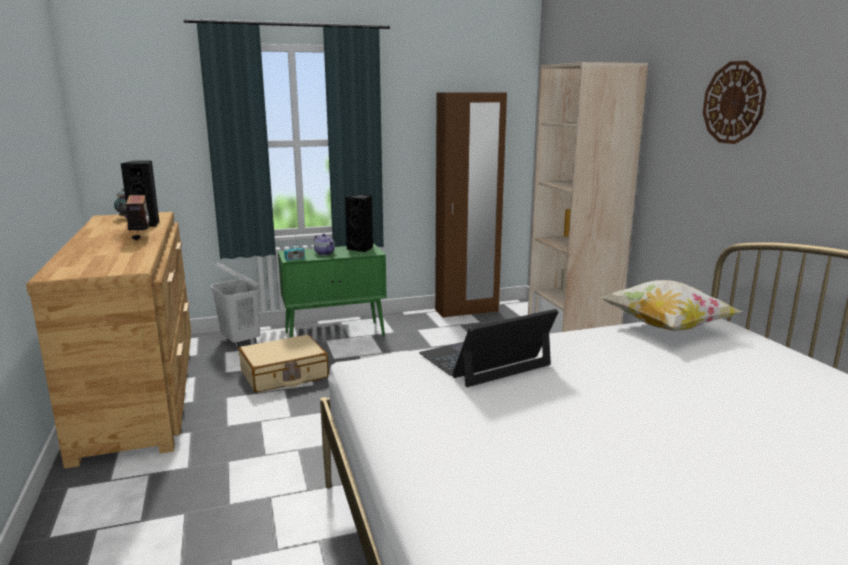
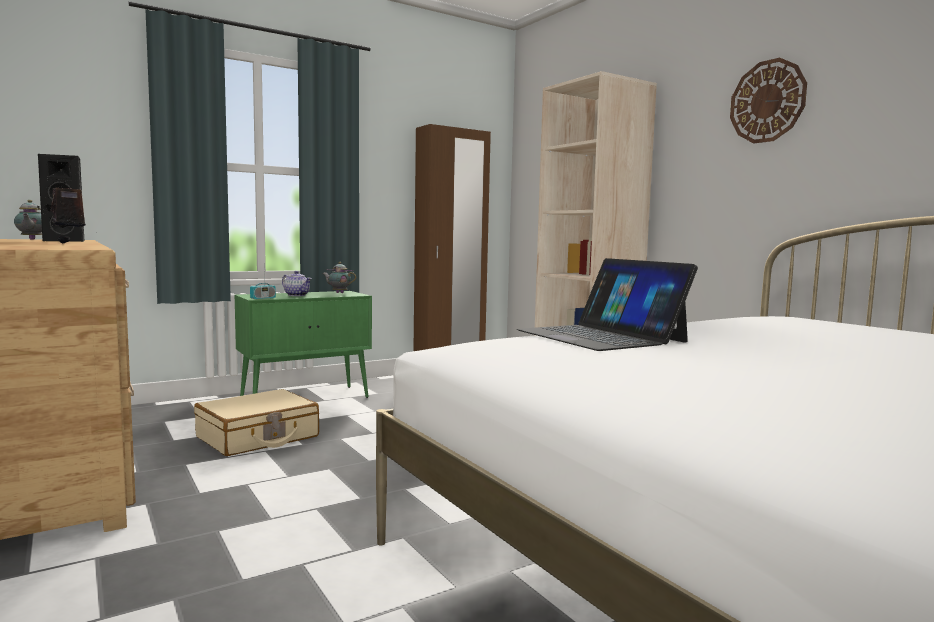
camera: 15 degrees left, 10 degrees down
white laundry basket [211,262,260,348] -> none
black speaker [345,194,373,252] -> teapot [322,262,356,293]
laptop [419,309,558,387] -> laptop turned 75 degrees counterclockwise [517,258,698,351]
pillow [600,280,742,331] -> none

